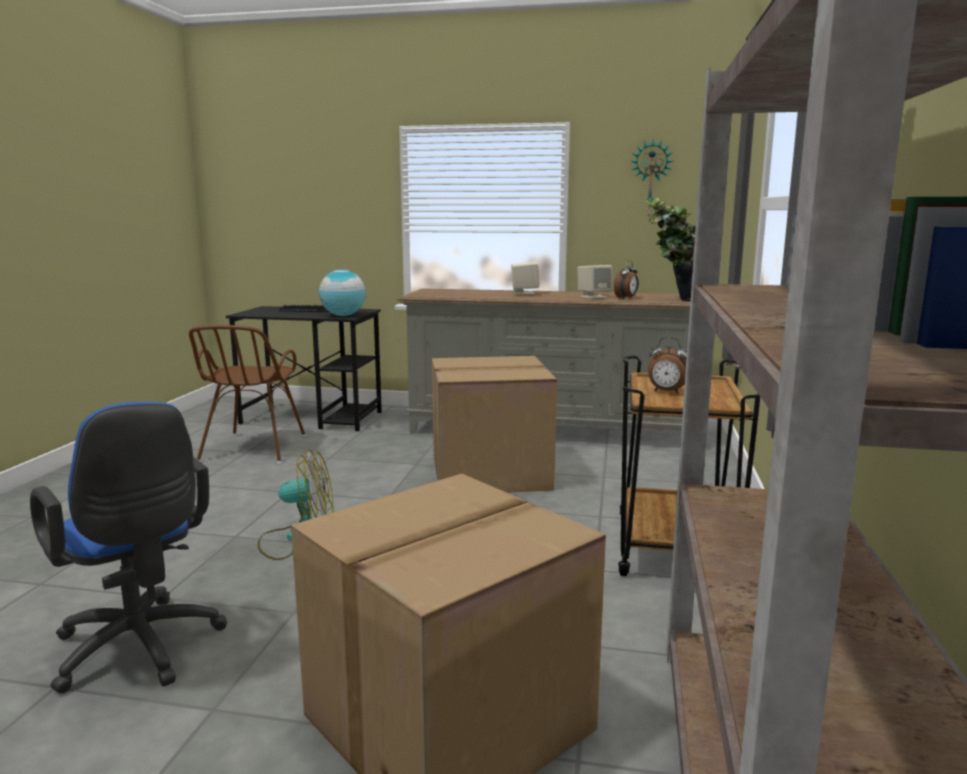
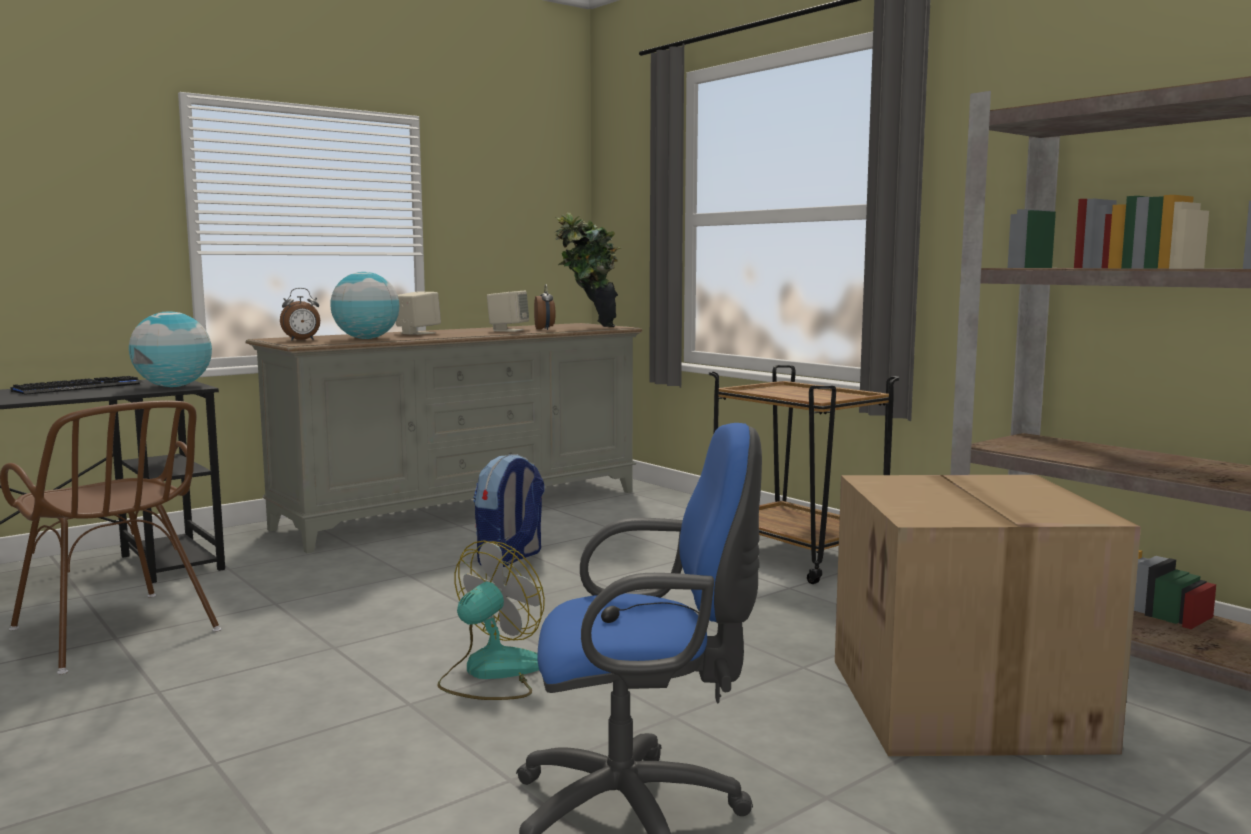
camera: 50 degrees left, 5 degrees down
cardboard box [432,356,557,493] -> backpack [473,454,545,567]
wall clock [630,138,673,216] -> none
alarm clock [648,337,687,394] -> alarm clock moved to [280,288,320,341]
none -> globe [330,272,399,339]

